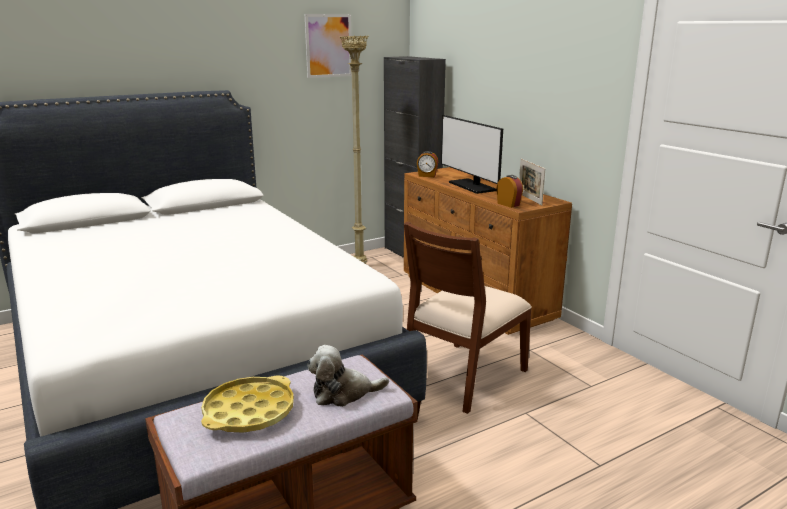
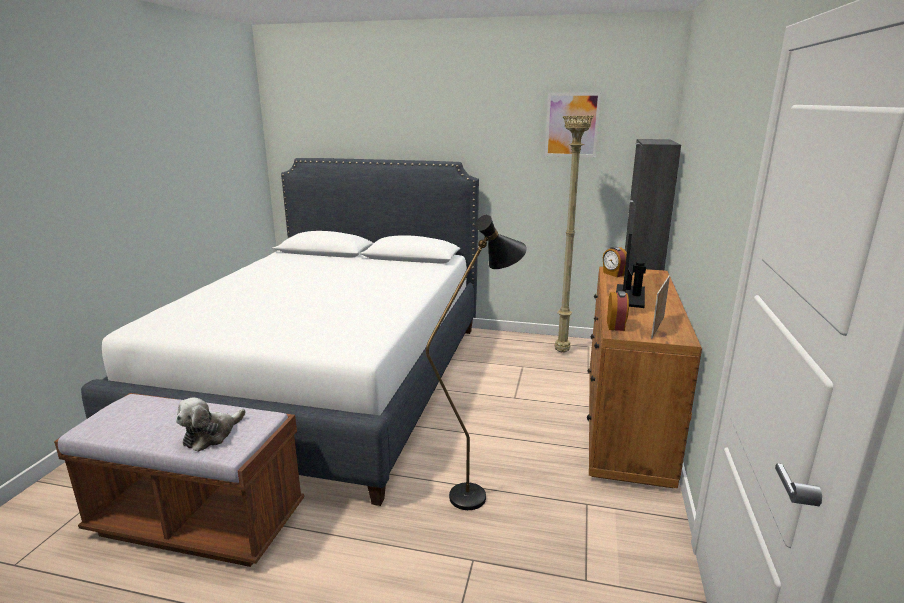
camera: 45 degrees right, 0 degrees up
yellow tray [201,375,294,433] -> none
plush toy [307,345,389,407] -> plush toy turned 90 degrees counterclockwise [176,398,246,452]
brown chair [404,222,532,414] -> black floor lamp [426,215,527,510]

